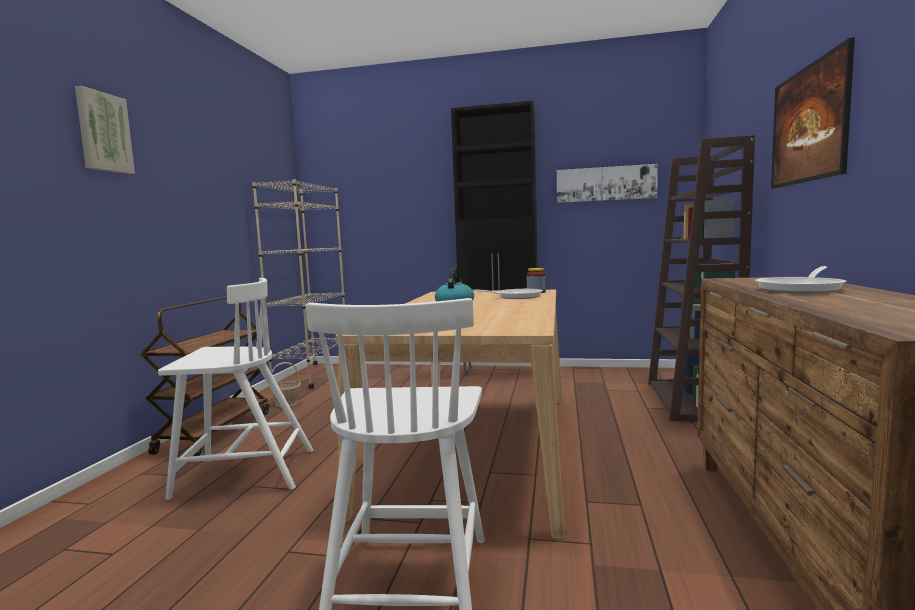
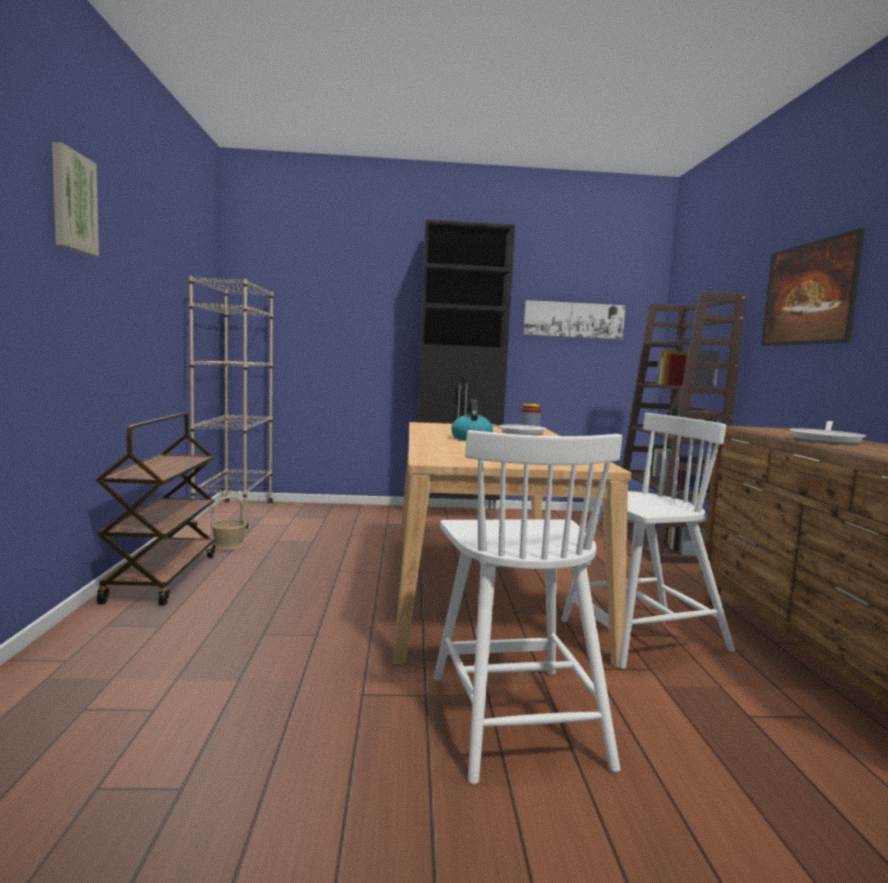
camera: 15 degrees left, 0 degrees up
white chair [158,278,313,500] -> white chair moved to [561,413,735,669]

